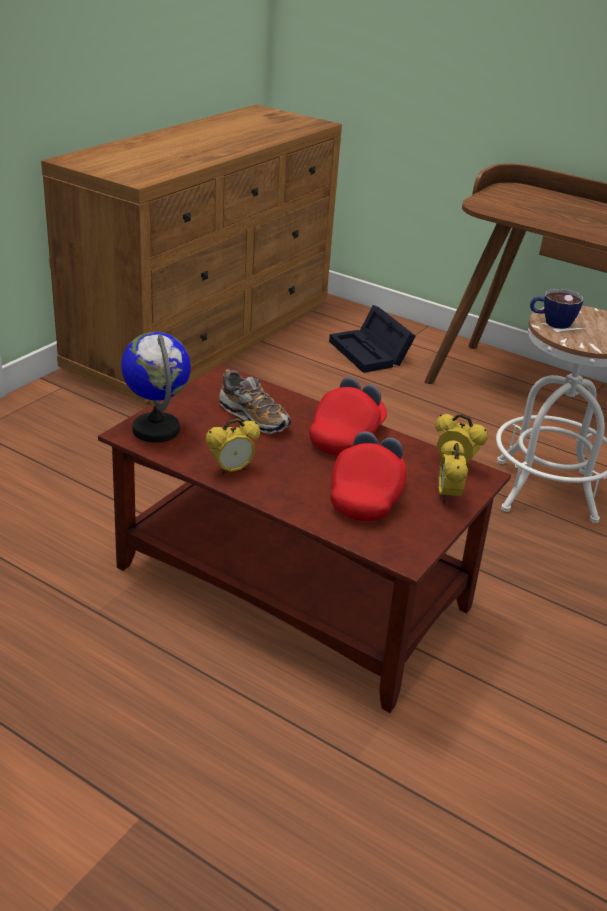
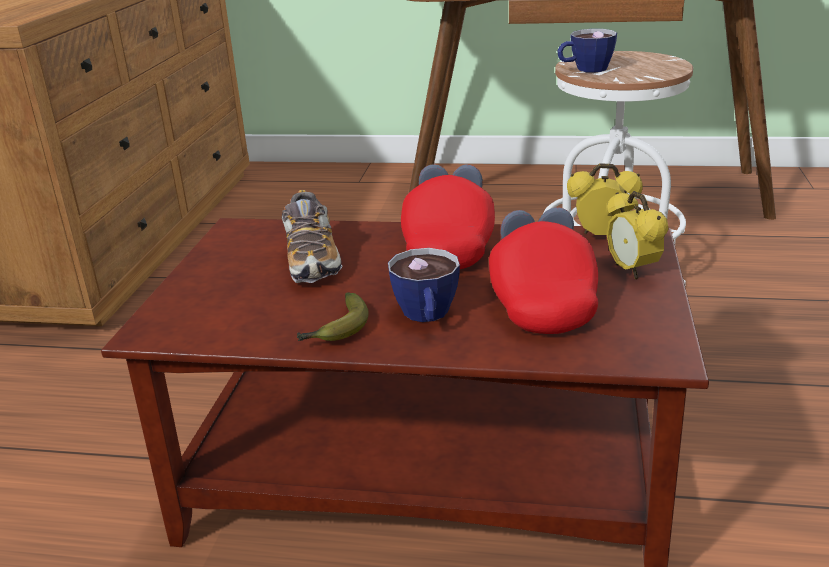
camera: 20 degrees left, 5 degrees down
globe [121,332,191,443] -> none
alarm clock [206,418,260,475] -> banana [297,292,369,341]
shoe [219,369,291,434] -> shoe turned 60 degrees clockwise [282,190,342,283]
black storage box [329,305,416,373] -> none
none -> cup [388,248,460,322]

